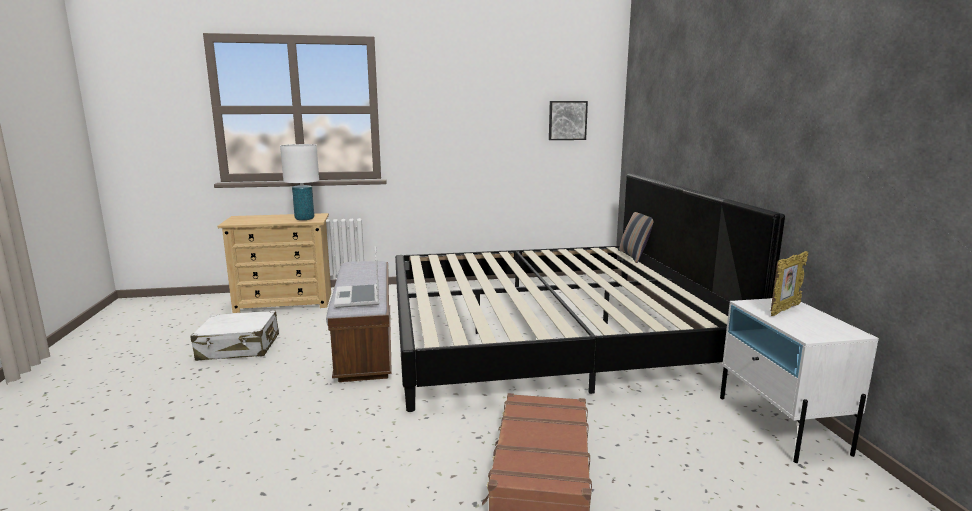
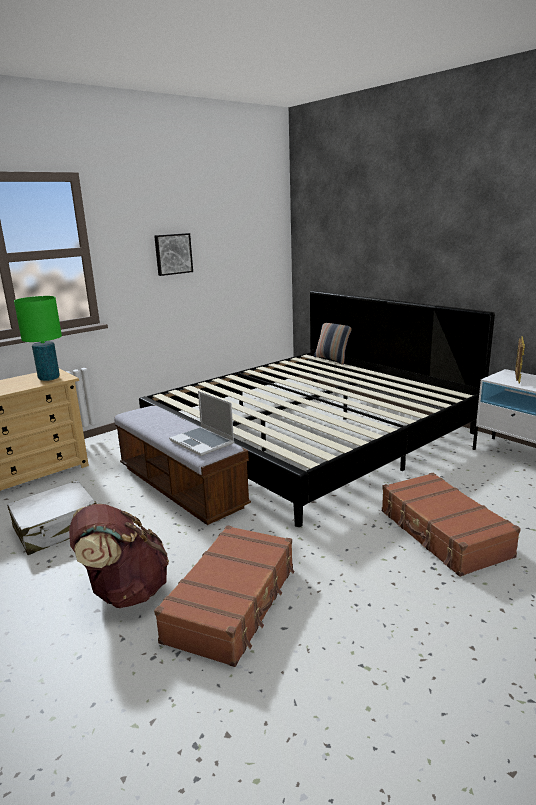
camera: 30 degrees left, 5 degrees up
white table lamp [280,144,319,220] -> green table lamp [14,296,62,381]
picture [549,101,588,140] -> picture moved to [154,233,193,276]
none -> brown backpack [69,504,169,608]
none -> brown suitcase [154,525,295,667]

